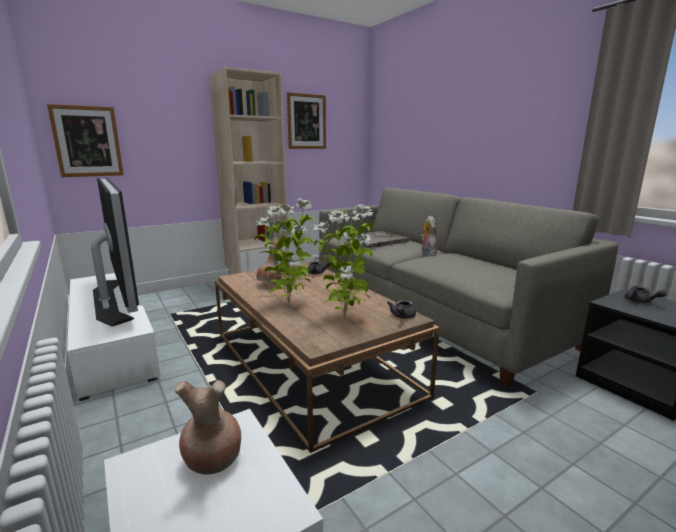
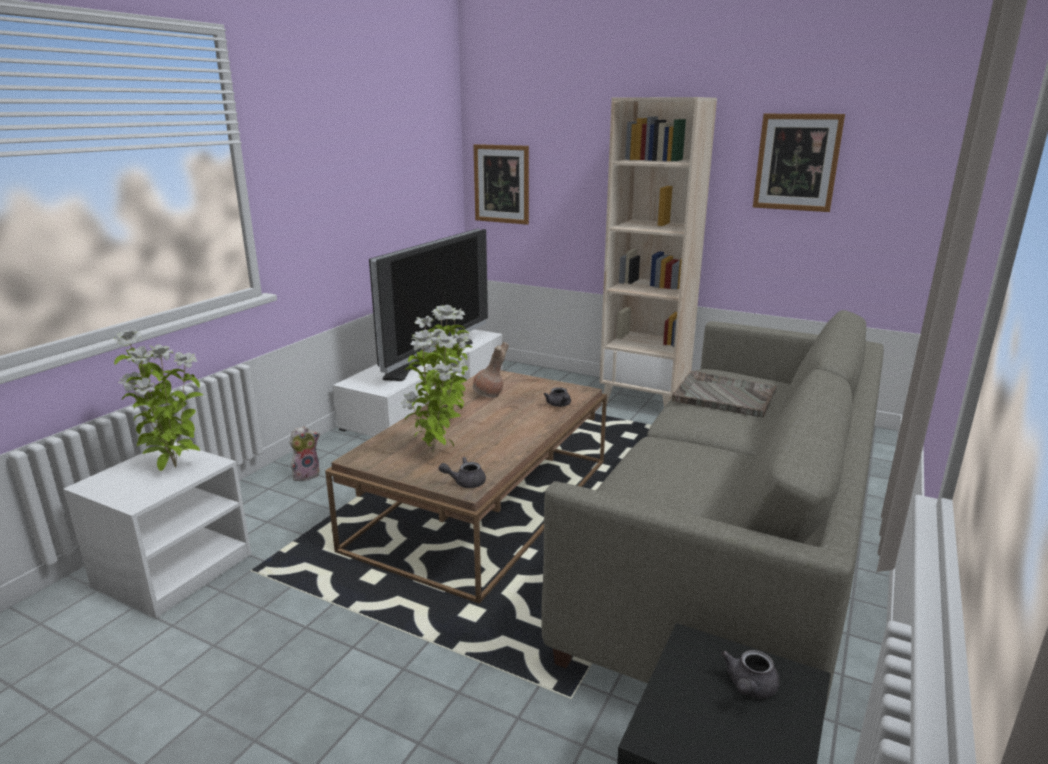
camera: 60 degrees right, 5 degrees up
brown vase [175,380,241,475] -> potted plant [114,330,203,471]
plush toy [420,216,437,256] -> plush toy moved to [289,426,320,481]

